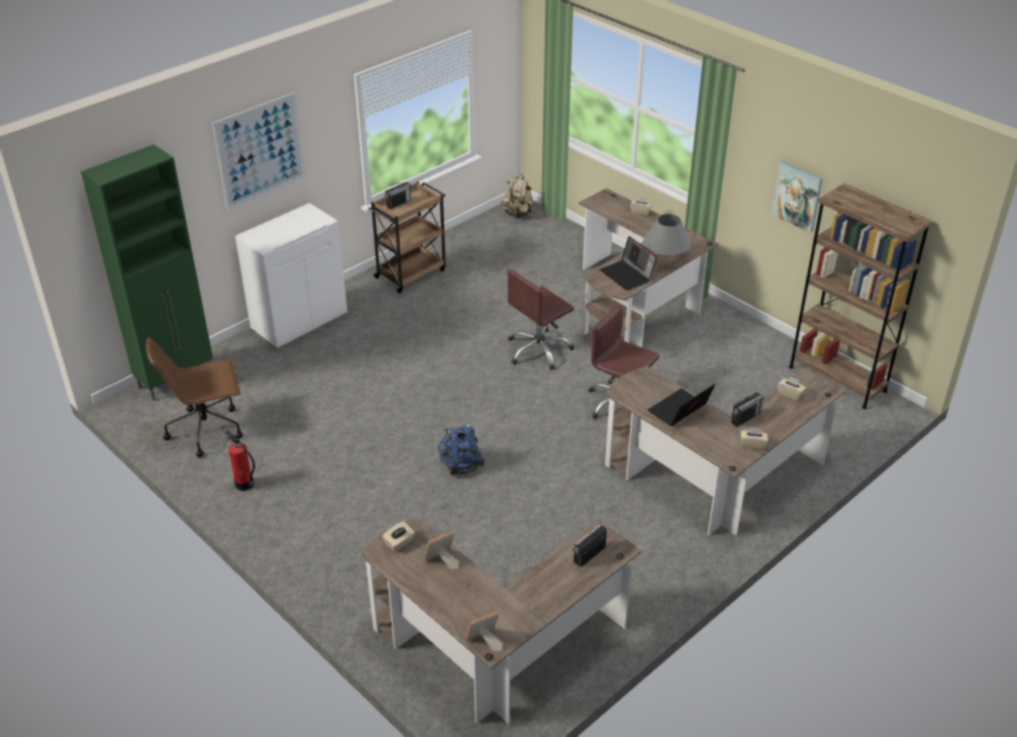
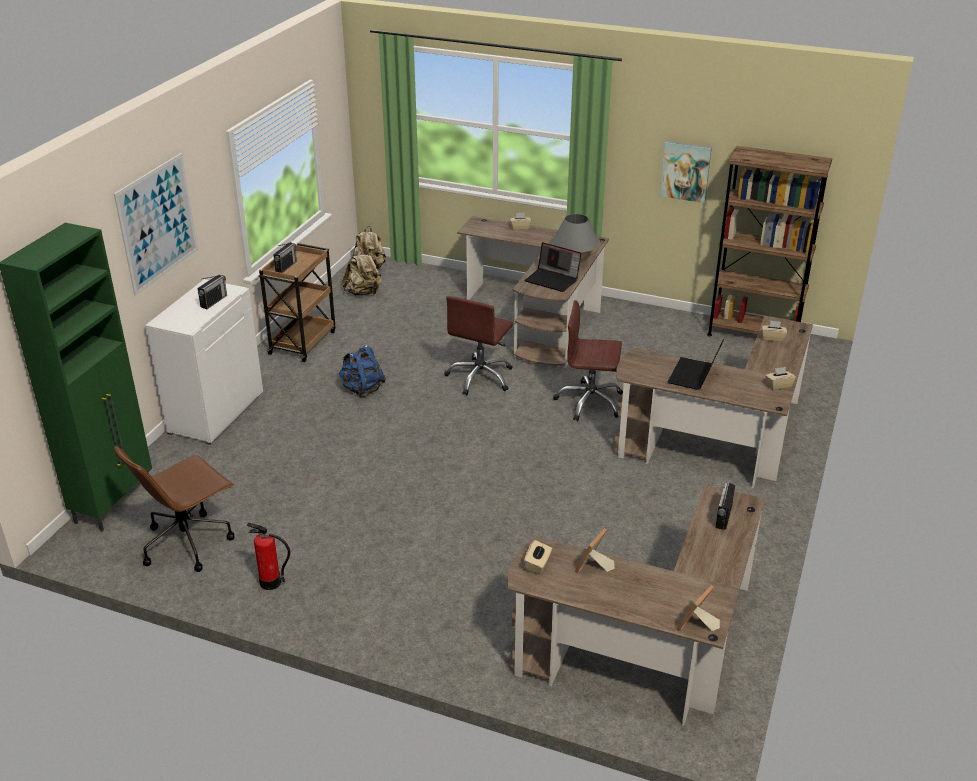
camera: 25 degrees left, 5 degrees down
blue backpack [438,424,485,476] -> blue backpack moved to [339,345,386,398]
radio [731,393,764,427] -> radio moved to [197,275,227,309]
none -> beige backpack [342,249,382,295]

